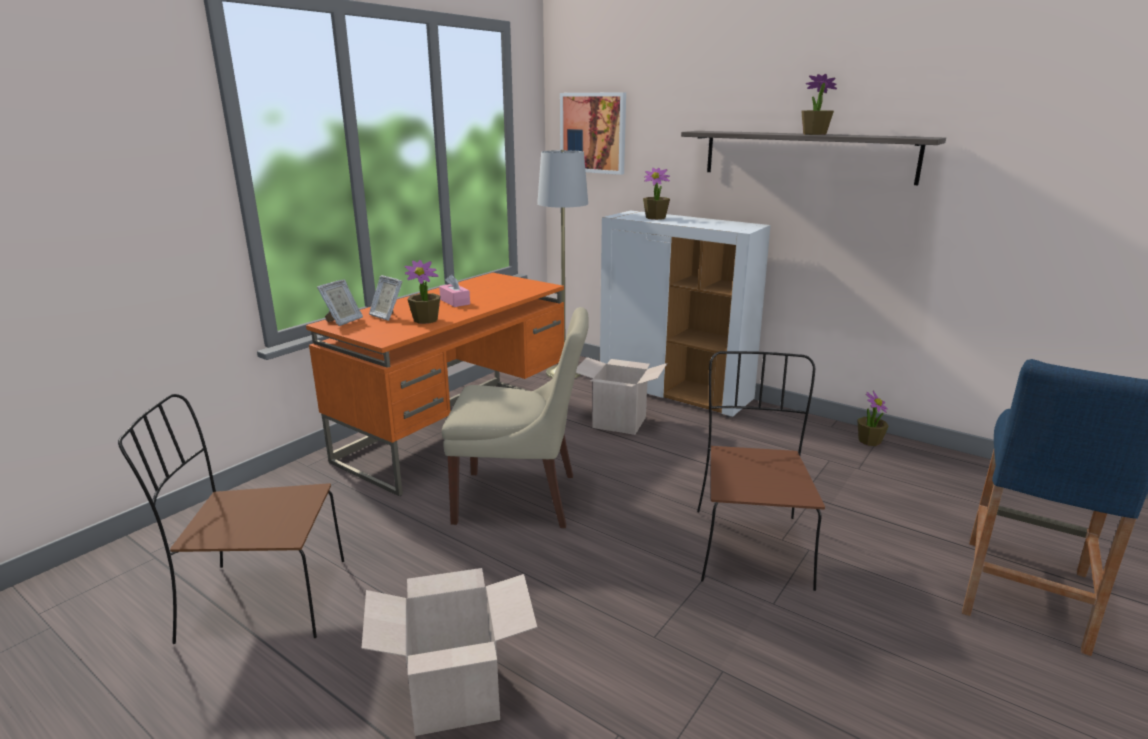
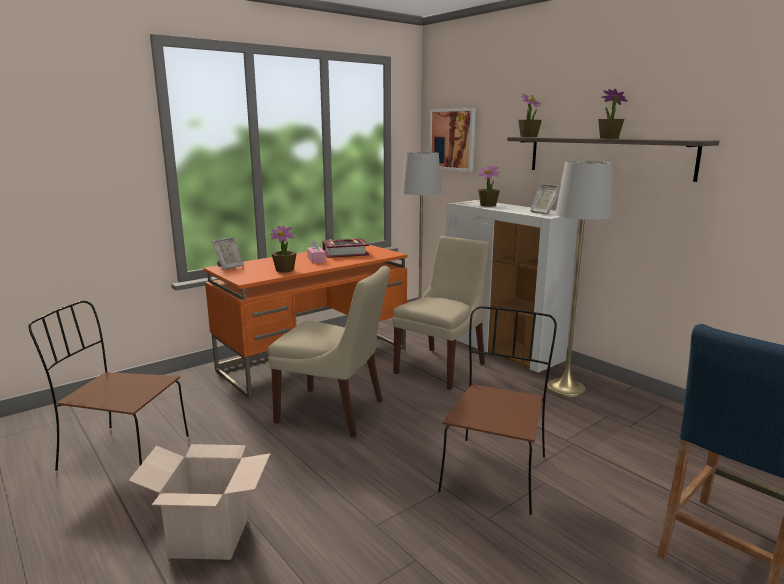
camera: 15 degrees right, 5 degrees down
picture frame [369,275,402,321] -> picture frame moved to [530,184,561,215]
cardboard box [576,357,668,435] -> beige chair [392,236,490,390]
potted plant [857,391,889,446] -> potted plant moved to [518,94,542,137]
none -> book [323,238,369,258]
none -> grey floor lamp [547,160,612,397]

